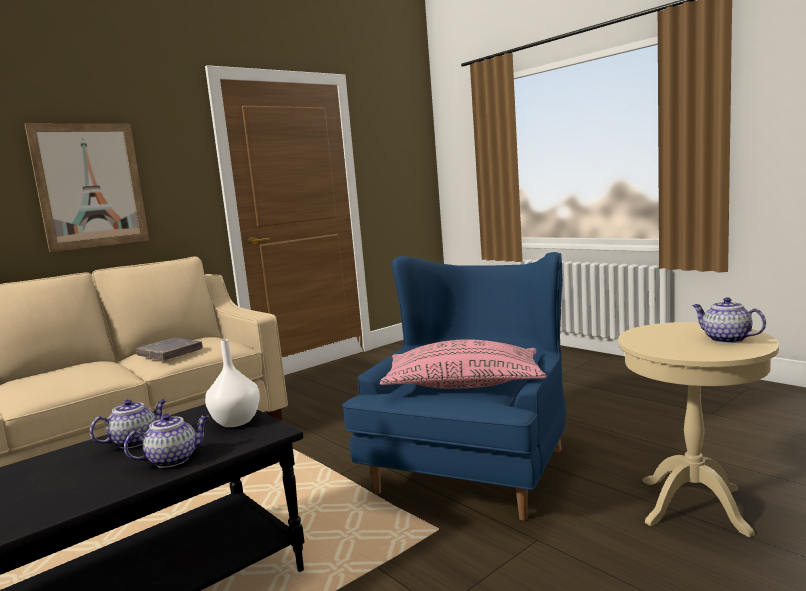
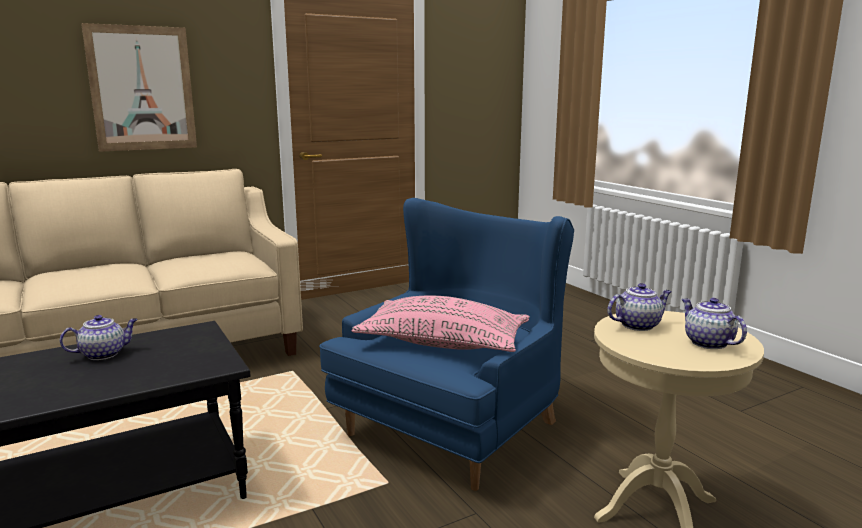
camera: 10 degrees right, 5 degrees up
teapot [124,414,209,468] -> teapot moved to [607,283,672,331]
grey book [136,337,203,361] -> none
white vase [205,339,260,427] -> none

